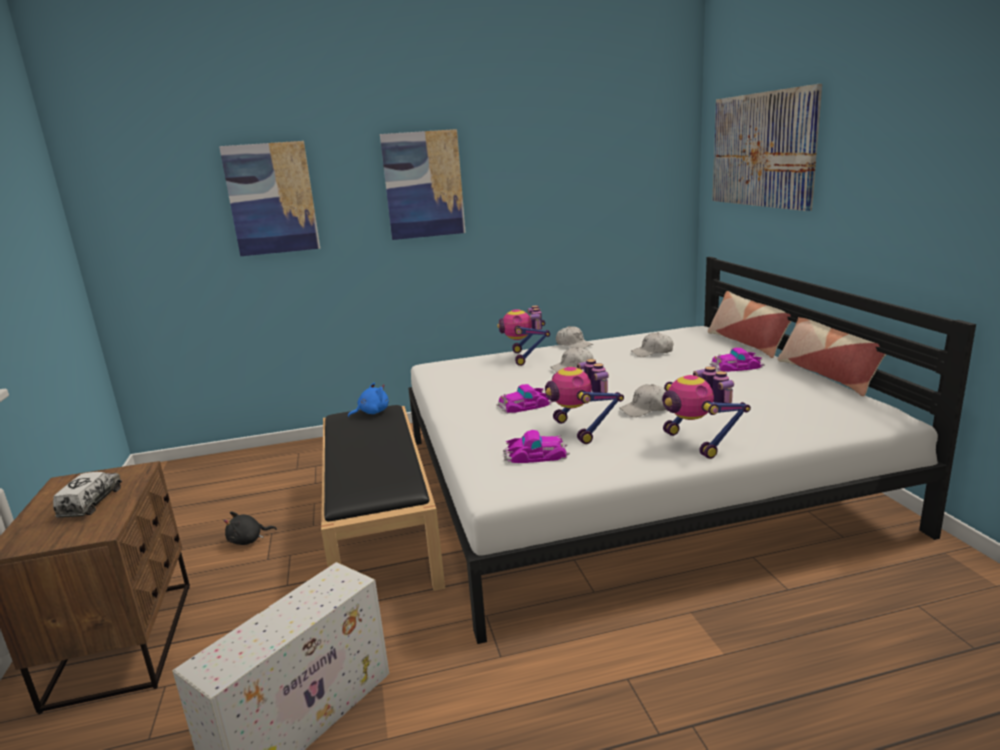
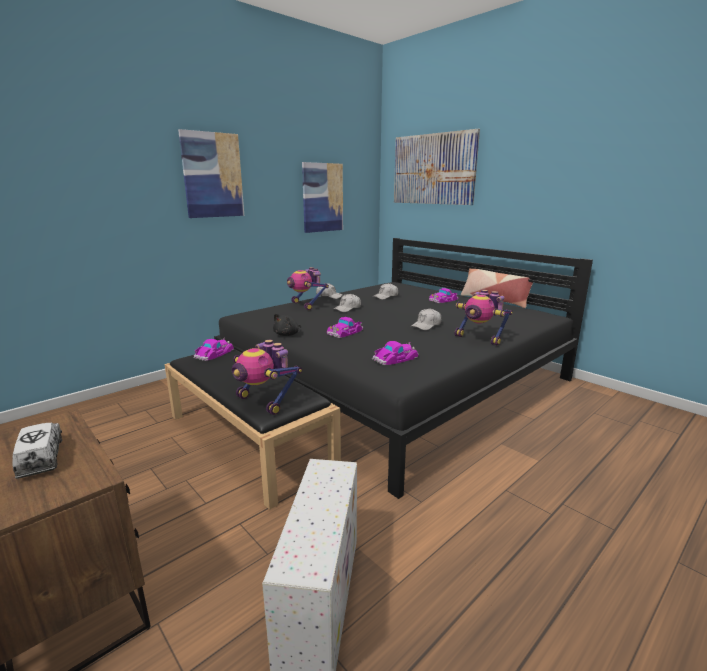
camera: 30 degrees left, 0 degrees up
picture [219,141,320,256] -> picture moved to [302,162,343,233]
black plush toy [223,512,277,545] -> black plush toy moved to [273,313,301,336]
blue plush toy [348,382,389,418] -> toy car [193,338,234,361]
white bed [408,257,976,644] -> black bed [214,238,593,499]
toy robot [545,359,624,444] -> toy robot moved to [232,340,302,415]
pillow [708,291,791,358] -> none

